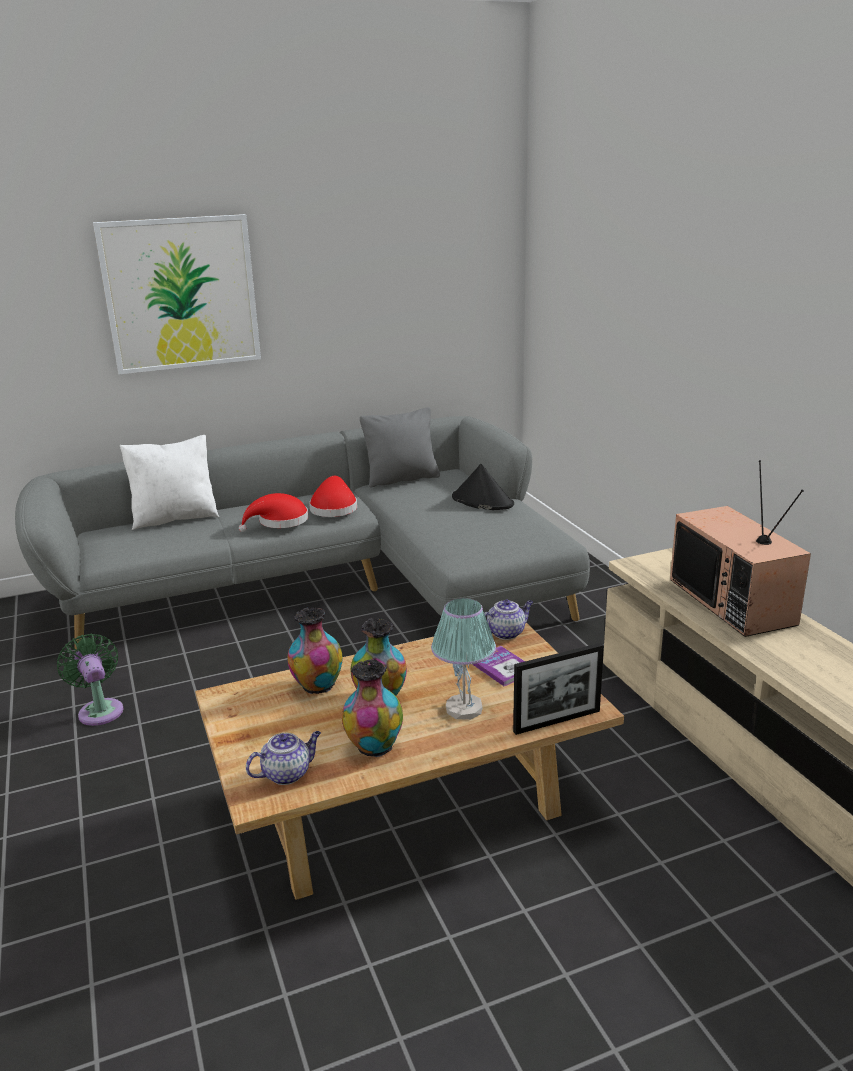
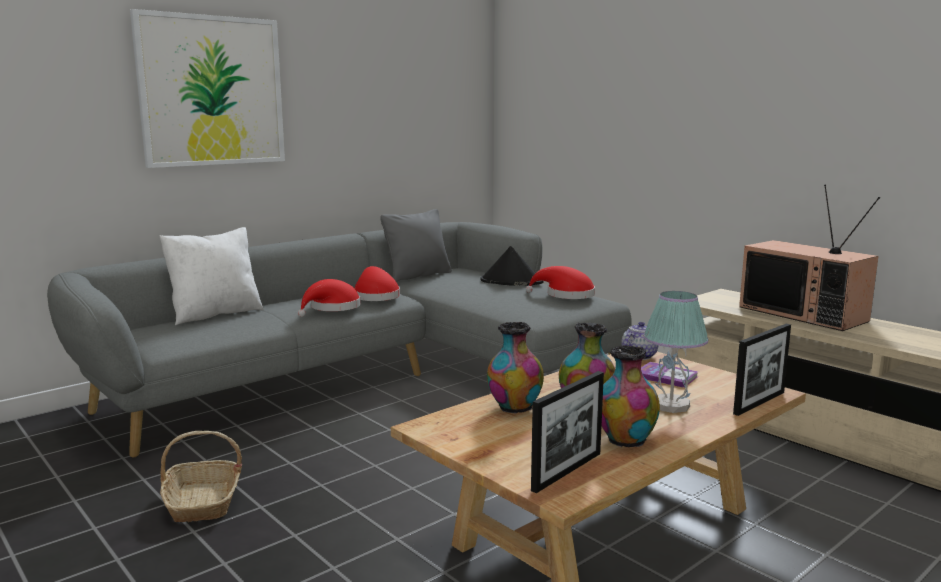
camera: 20 degrees left, 10 degrees down
green fan [57,634,123,726] -> basket [160,431,242,522]
teapot [246,731,321,785] -> picture frame [531,371,604,493]
none -> red hat [526,266,595,299]

